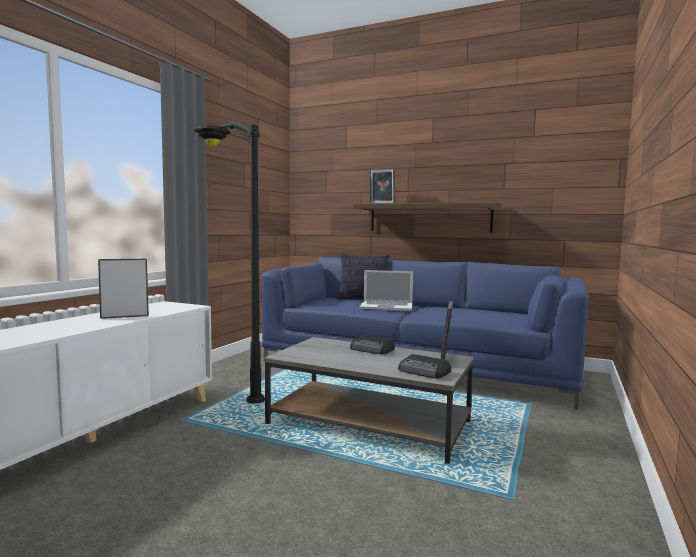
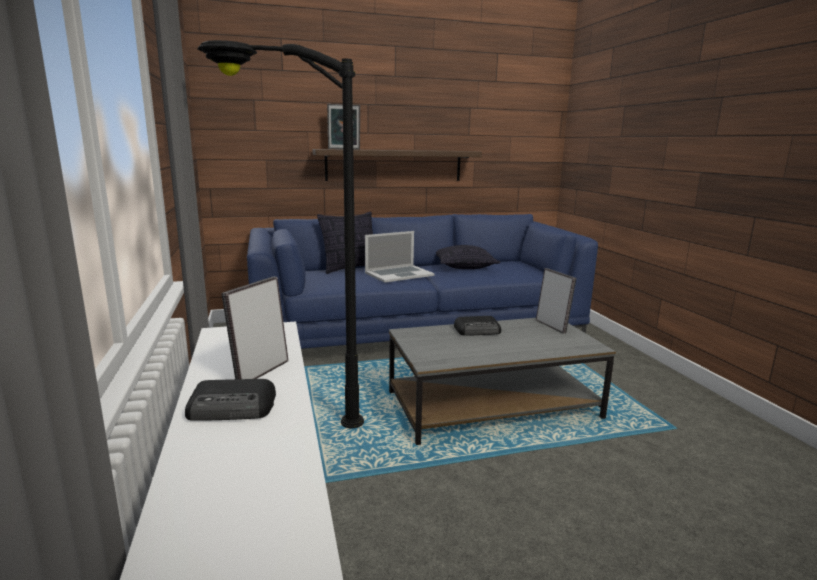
camera: 40 degrees left, 10 degrees up
radio [398,354,451,378] -> radio moved to [185,379,276,420]
none -> pillow [436,245,500,269]

